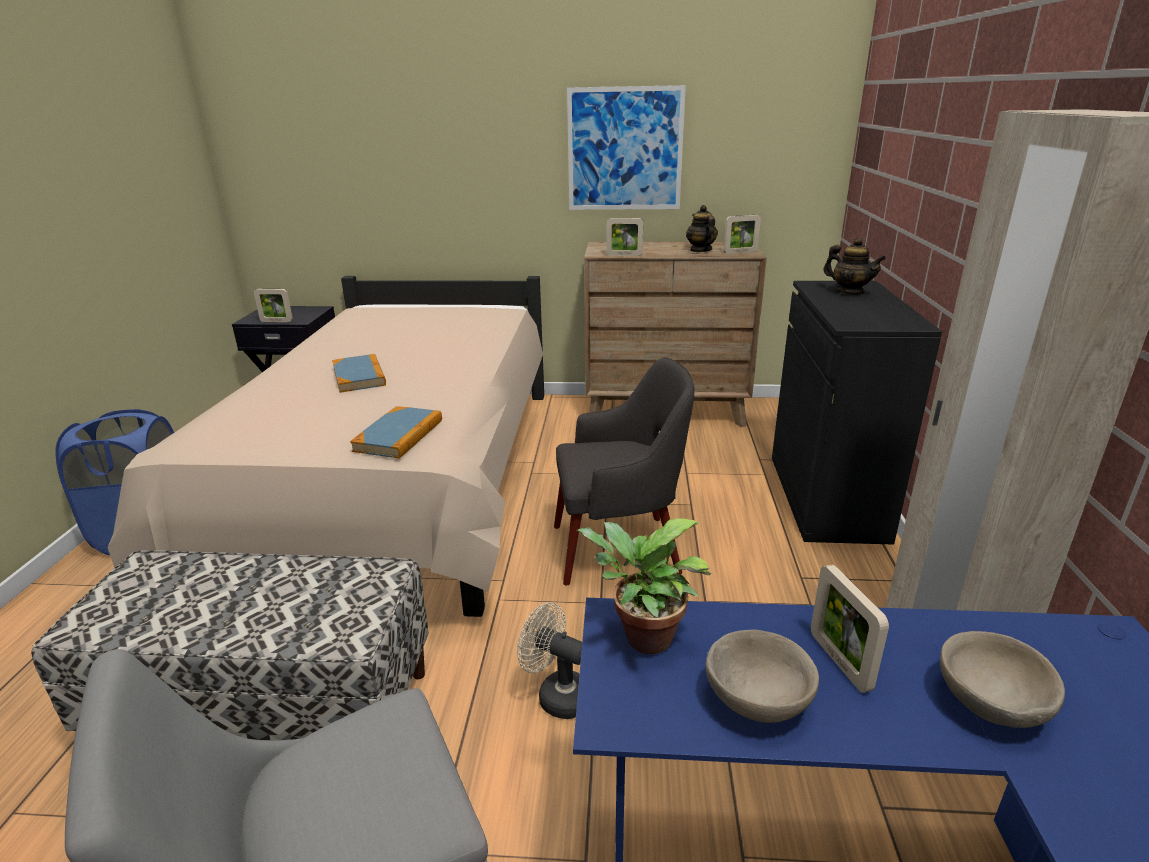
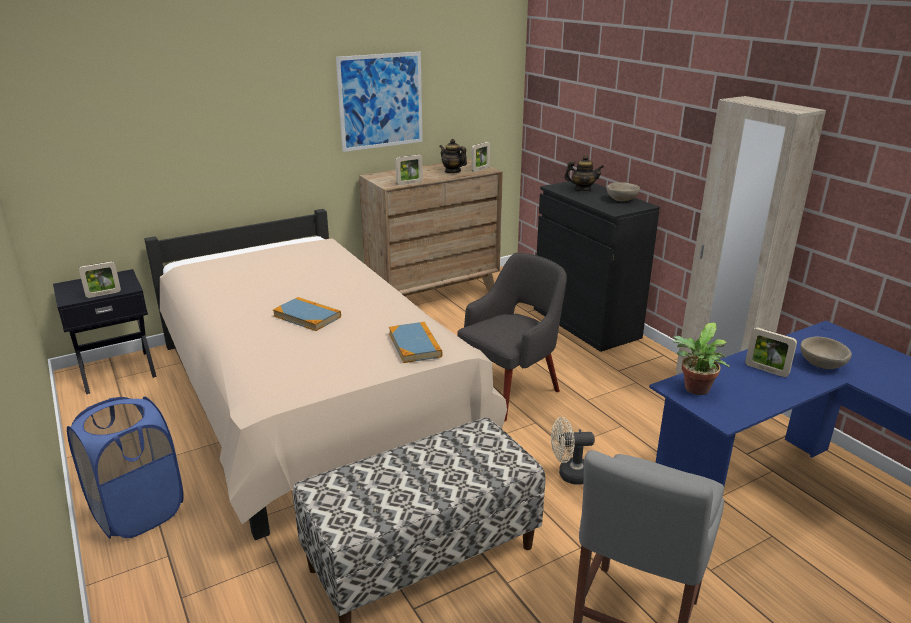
camera: 35 degrees left, 0 degrees up
beige bowl [705,630,819,723] -> beige bowl moved to [606,182,640,201]

